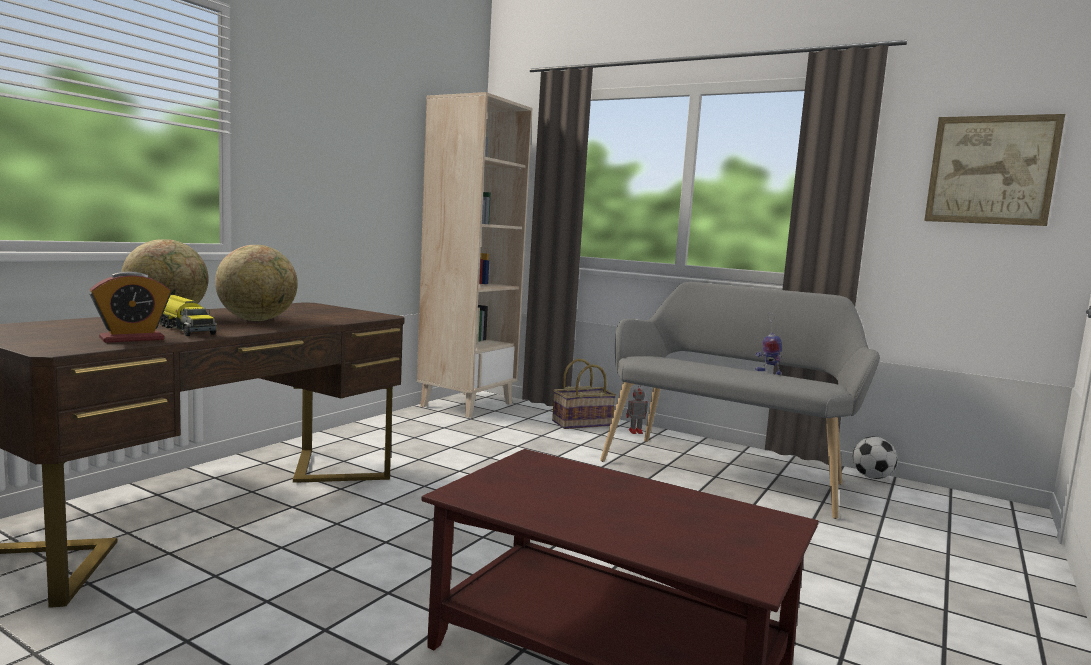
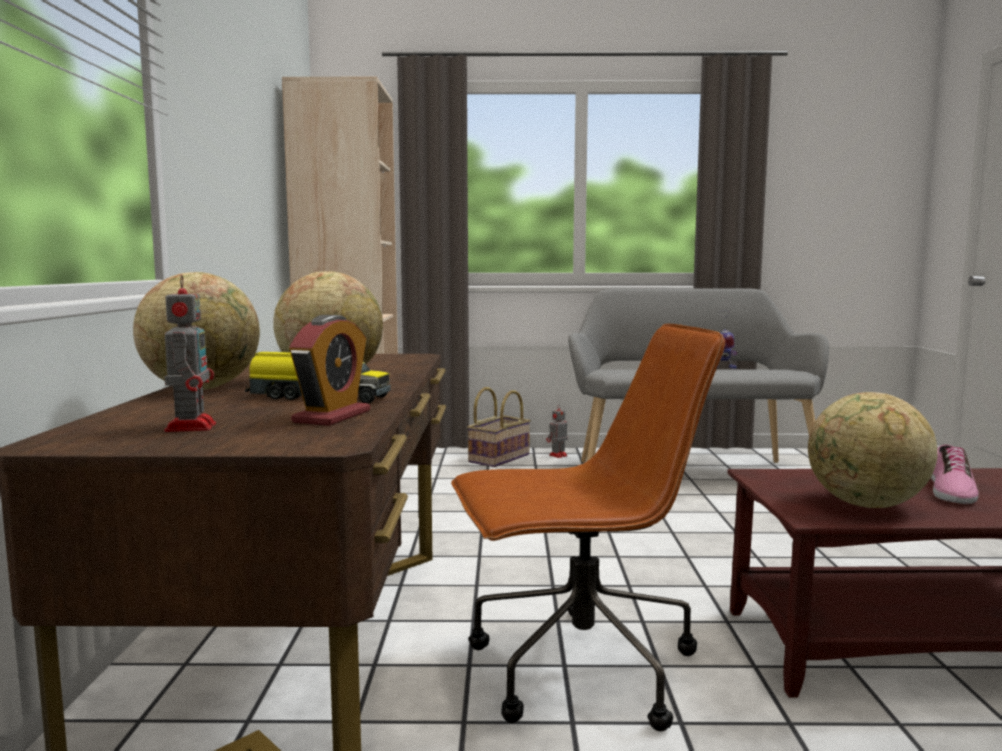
camera: 30 degrees left, 0 degrees up
football [853,436,897,479] -> none
picture [924,114,1065,226] -> none
none -> toy robot [164,275,216,432]
none -> brown office chair [451,324,725,732]
none -> globe [808,392,937,508]
none -> shoe [931,444,979,504]

